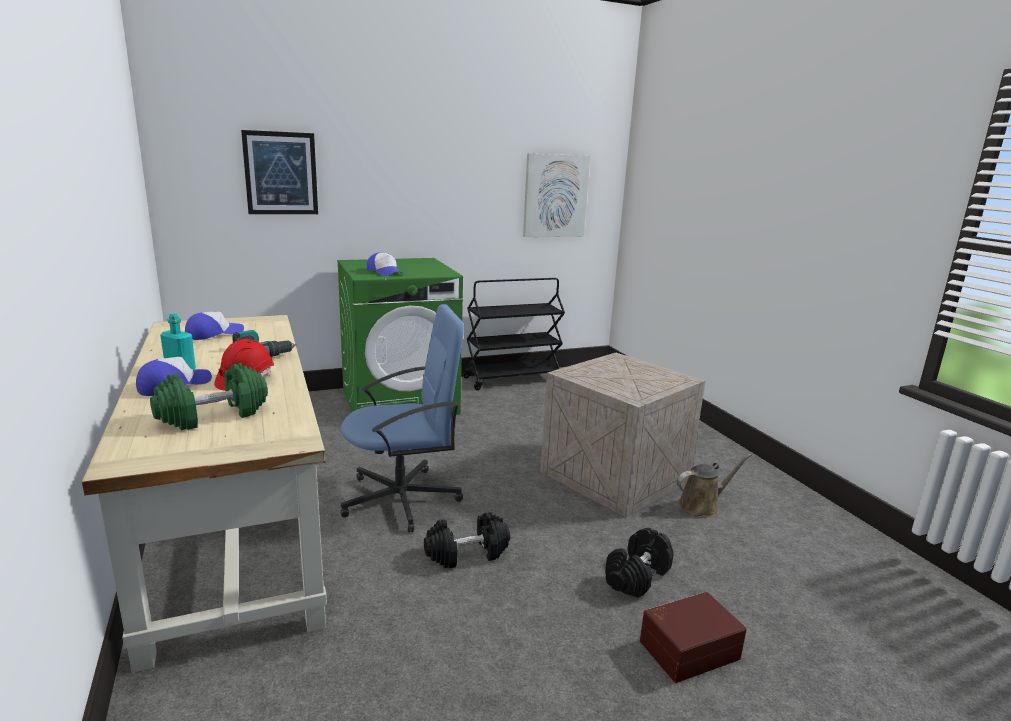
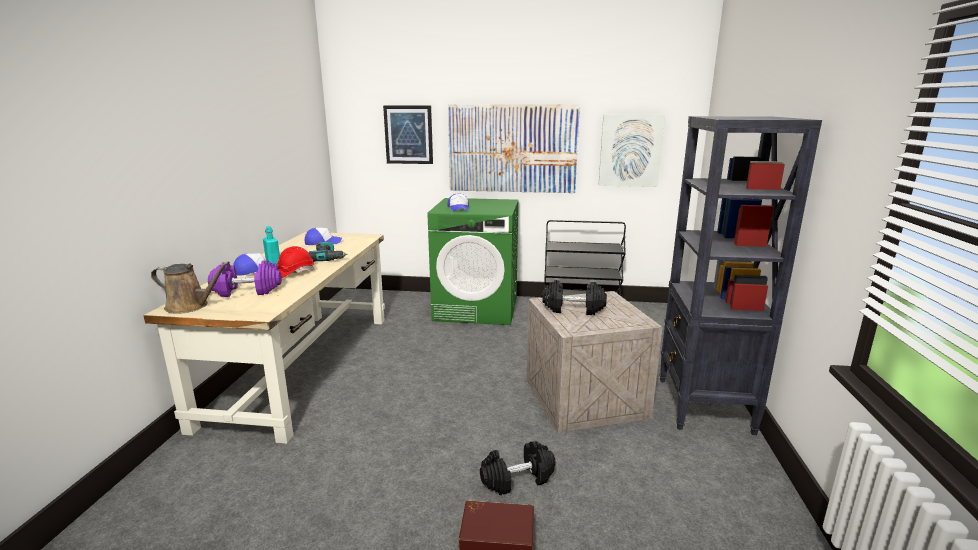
camera: 30 degrees right, 0 degrees up
green dumbbell [150,363,268,430] -> purple dumbbell [208,260,282,297]
blue office chair [340,304,464,532] -> none
black dumbbell [424,512,510,568] -> black dumbbell moved to [542,280,607,315]
brown watering can [677,454,752,517] -> brown watering can moved to [151,261,230,314]
none -> picture [448,104,580,193]
none -> black bookcase [660,116,822,435]

